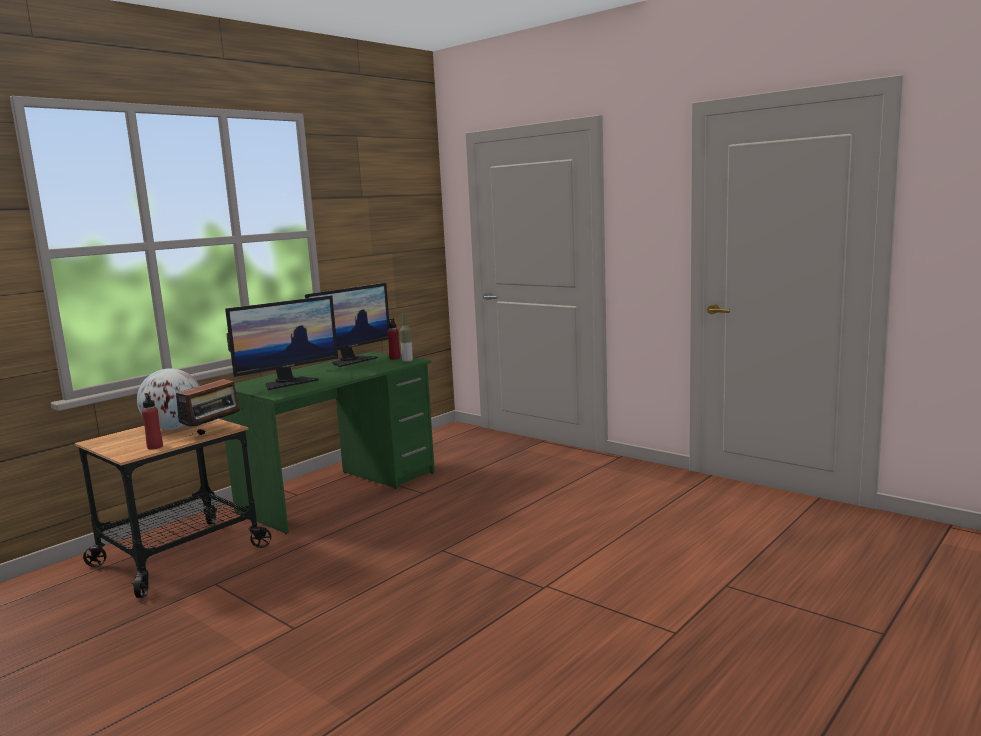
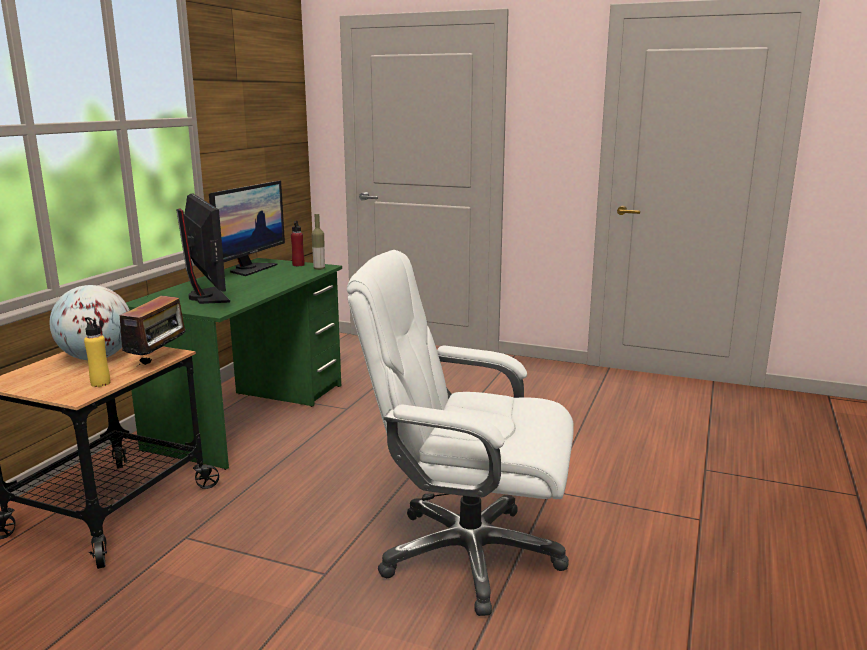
camera: 20 degrees left, 5 degrees up
red bottle [142,393,163,449] -> yellow bottle [84,317,110,387]
monitor [225,295,338,390] -> monitor turned 60 degrees counterclockwise [176,193,230,304]
none -> white office chair [347,250,574,616]

